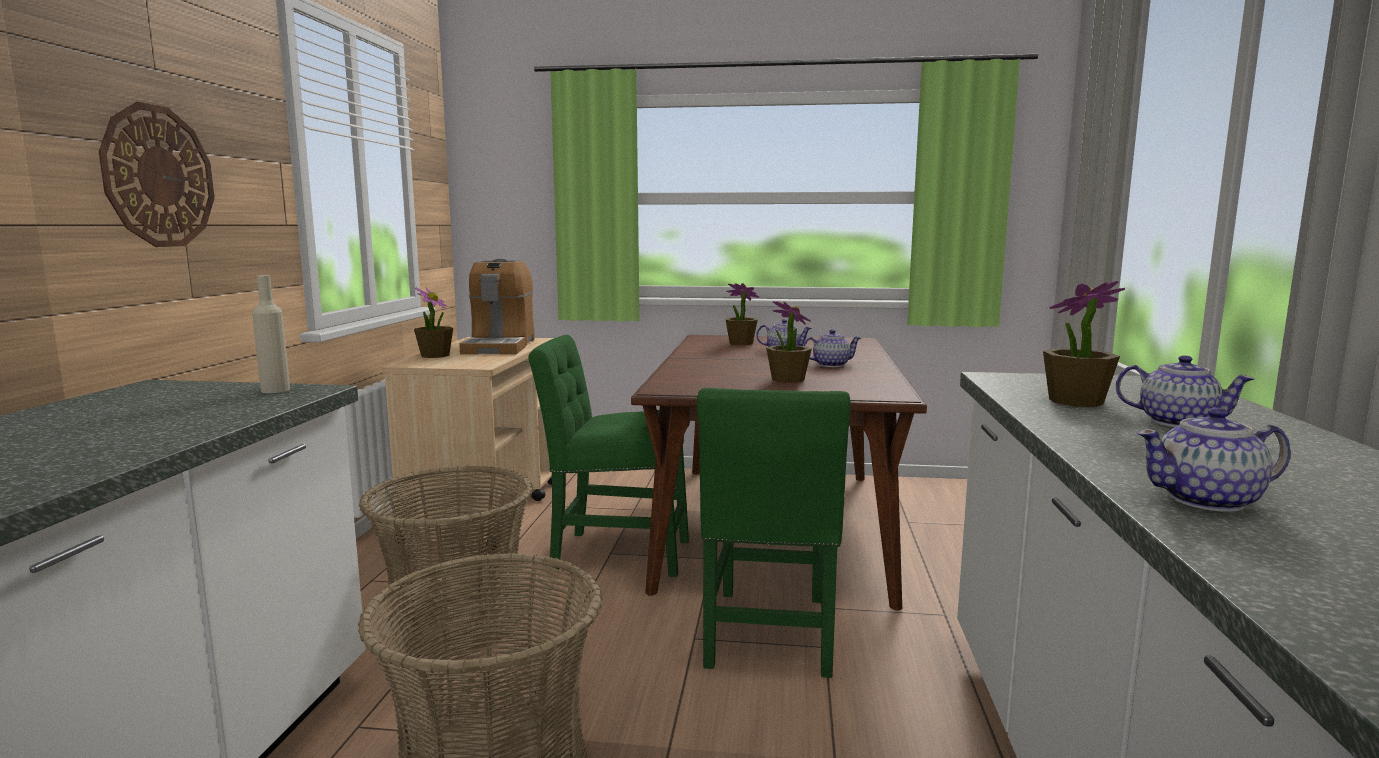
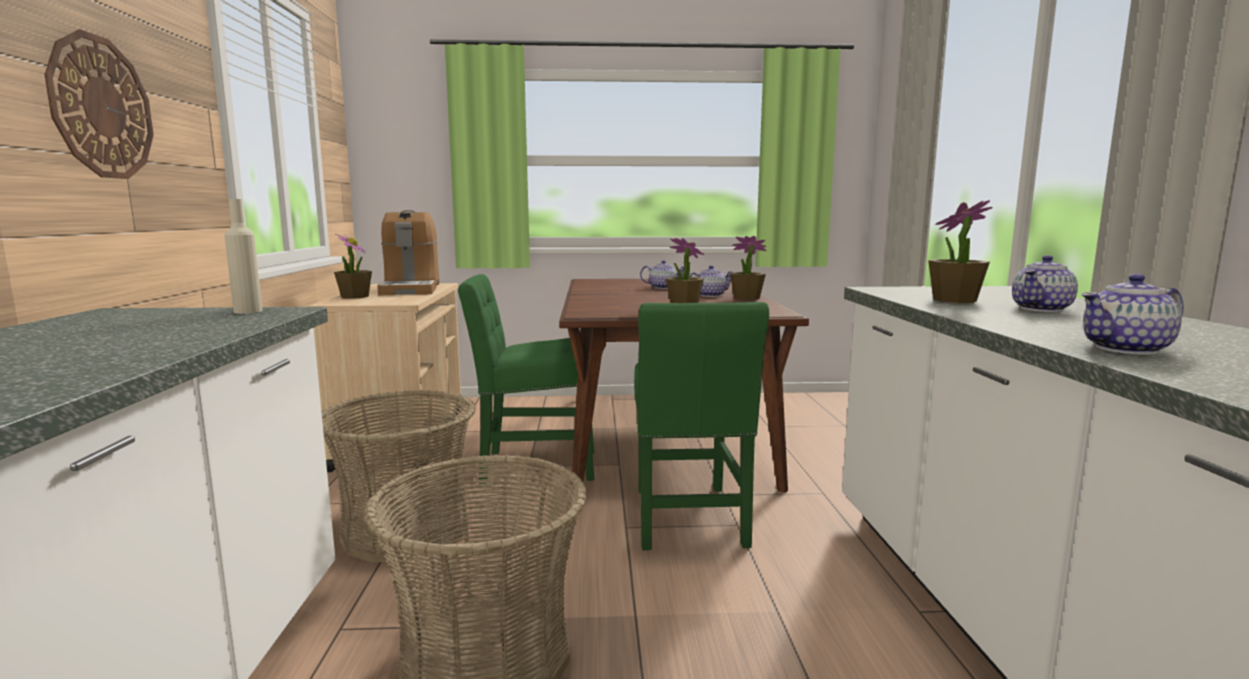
camera: 10 degrees left, 0 degrees up
potted plant [725,283,759,345] -> potted plant moved to [730,236,766,300]
teapot [1116,355,1255,427] -> teapot turned 120 degrees clockwise [1012,255,1078,312]

